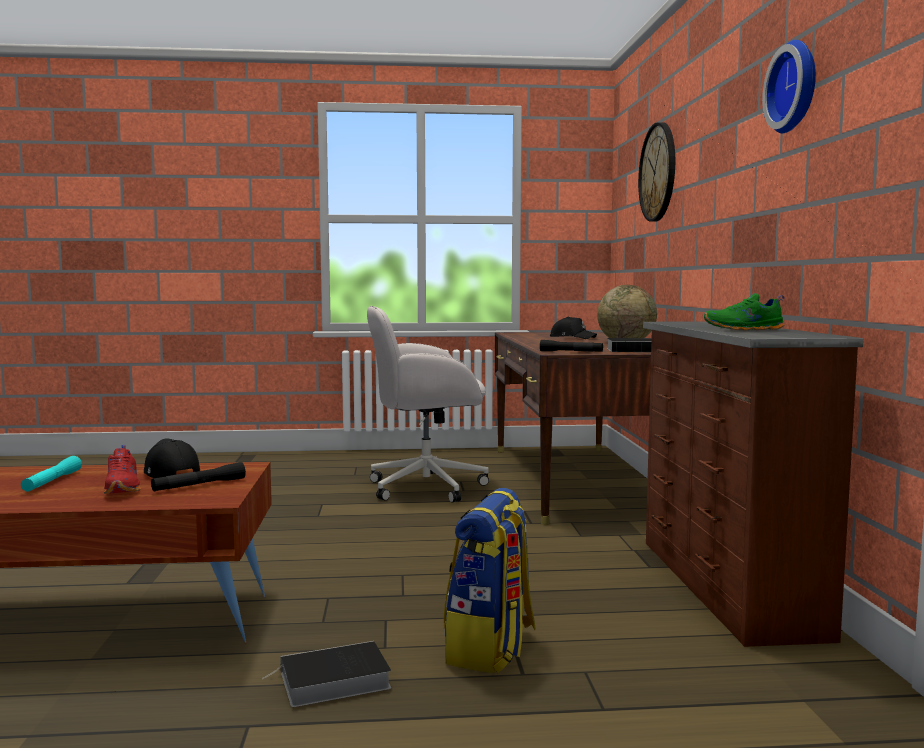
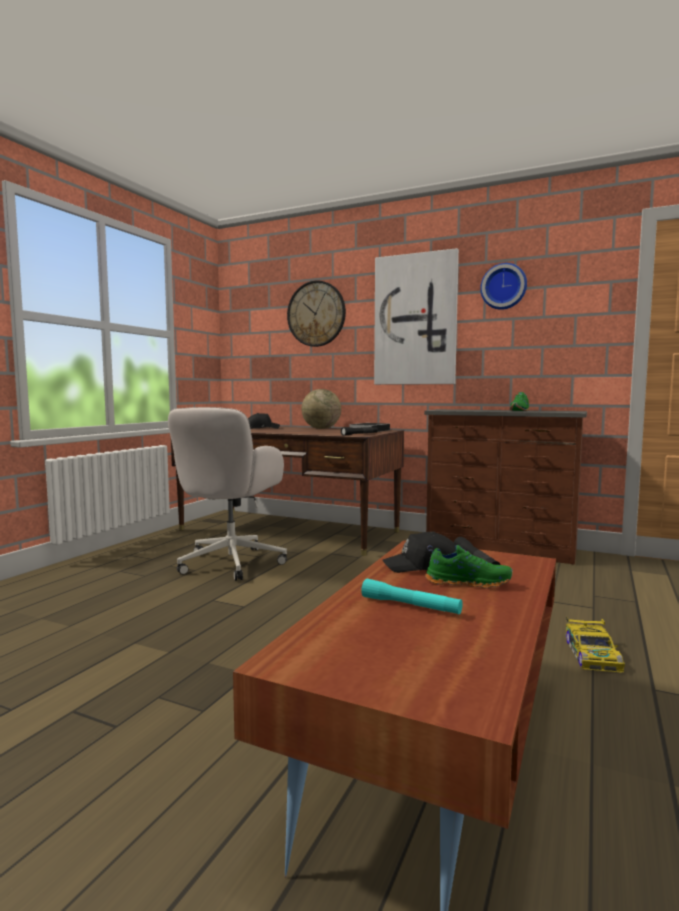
camera: 60 degrees left, 0 degrees up
red shoe [104,445,141,494] -> green shoe [425,545,513,588]
book [263,641,391,707] -> toy car [566,617,625,673]
backpack [444,488,536,673] -> none
none -> picture [374,248,459,385]

